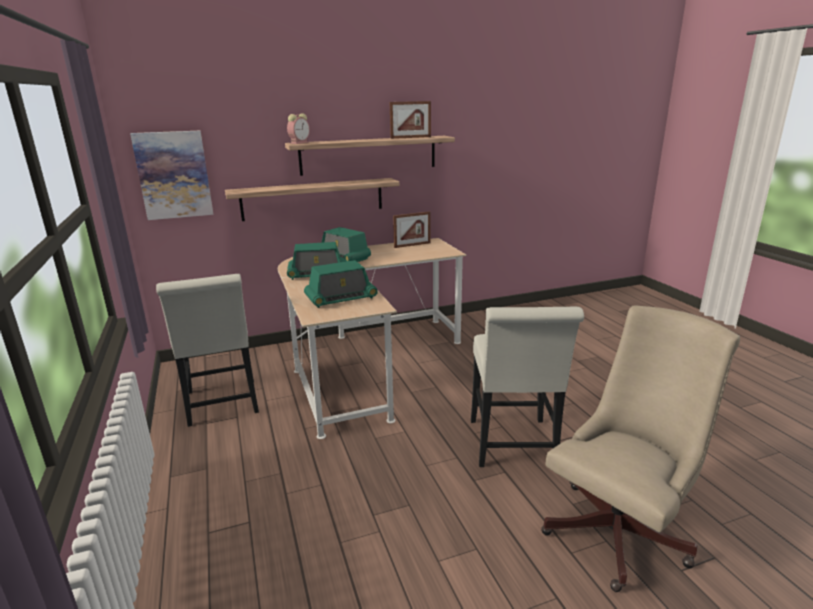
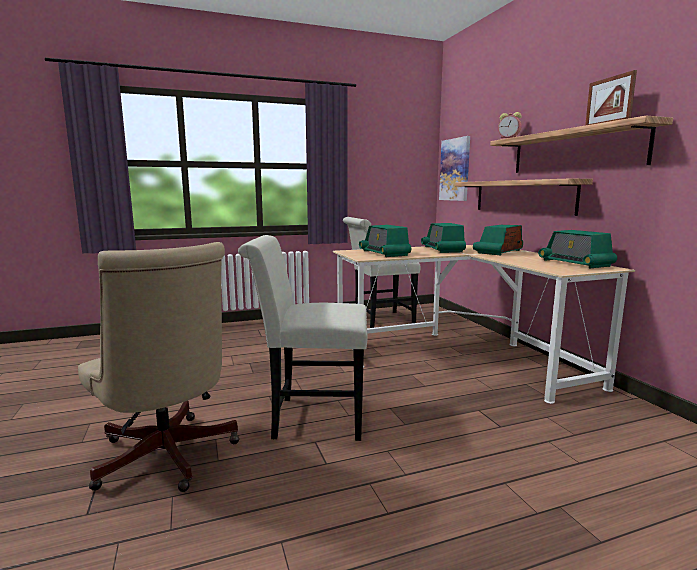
camera: 90 degrees right, 10 degrees down
picture frame [393,211,431,248] -> radio [538,230,617,268]

